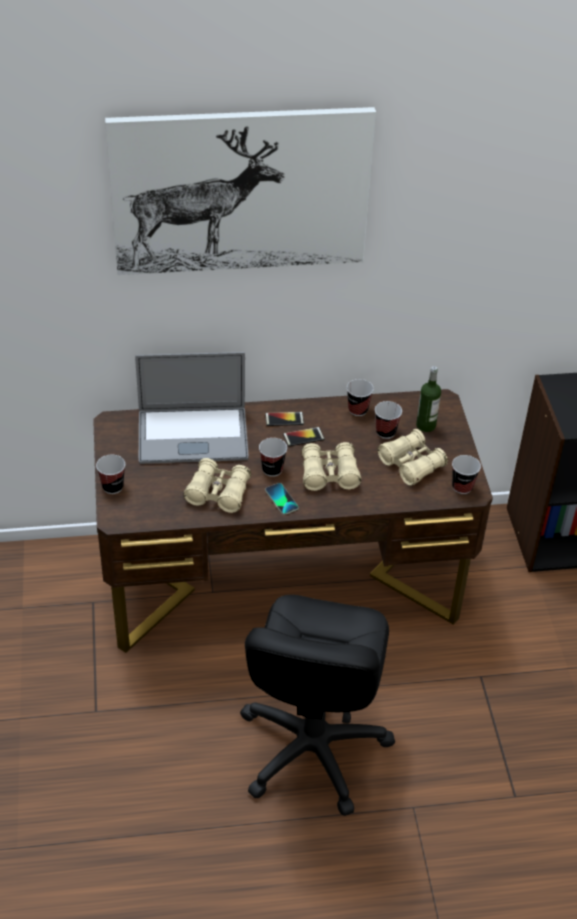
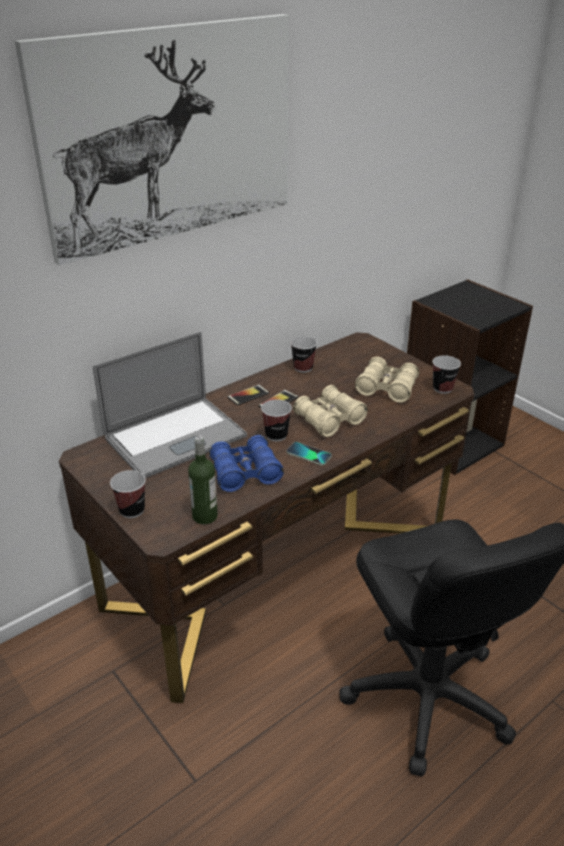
camera: 30 degrees left, 10 degrees down
beige binoculars [184,458,251,513] -> blue binoculars [209,435,284,492]
cup [375,401,402,439] -> none
bottle [416,366,441,432] -> bottle moved to [188,436,218,524]

